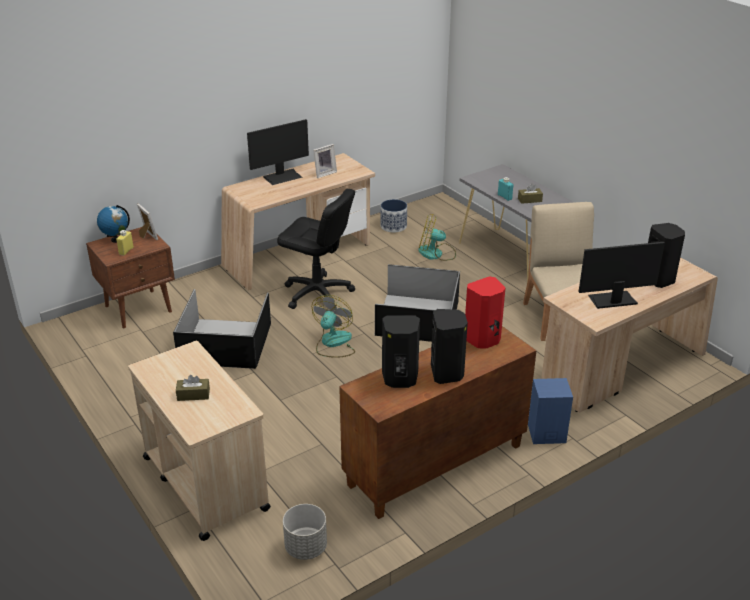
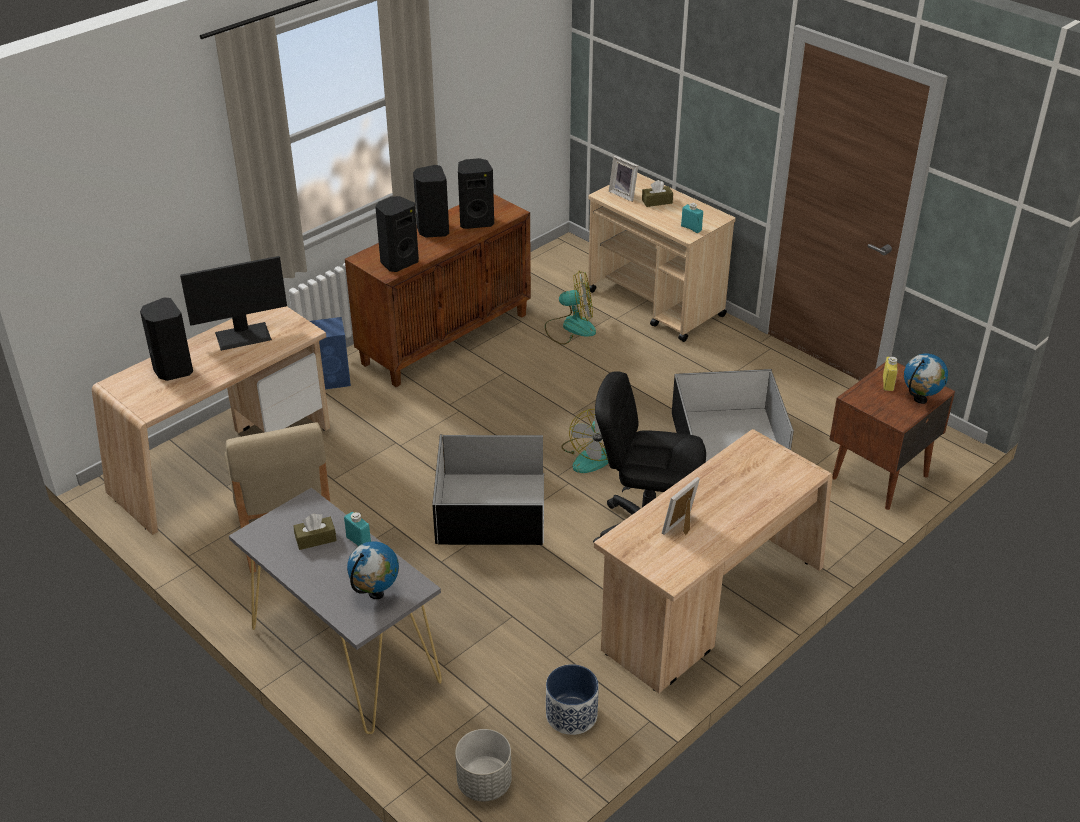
camera: 170 degrees right, 5 degrees up
picture frame [137,204,158,240] -> picture frame moved to [609,156,638,202]
monitor [247,119,309,185] -> none
grey planter [283,504,327,560] -> grey planter moved to [455,729,512,801]
fan [418,214,456,261] -> fan moved to [545,271,596,345]
red speaker [465,276,506,349] -> black speaker [375,196,419,272]
none -> globe [347,541,399,599]
none -> turquoise bottle [681,203,703,233]

